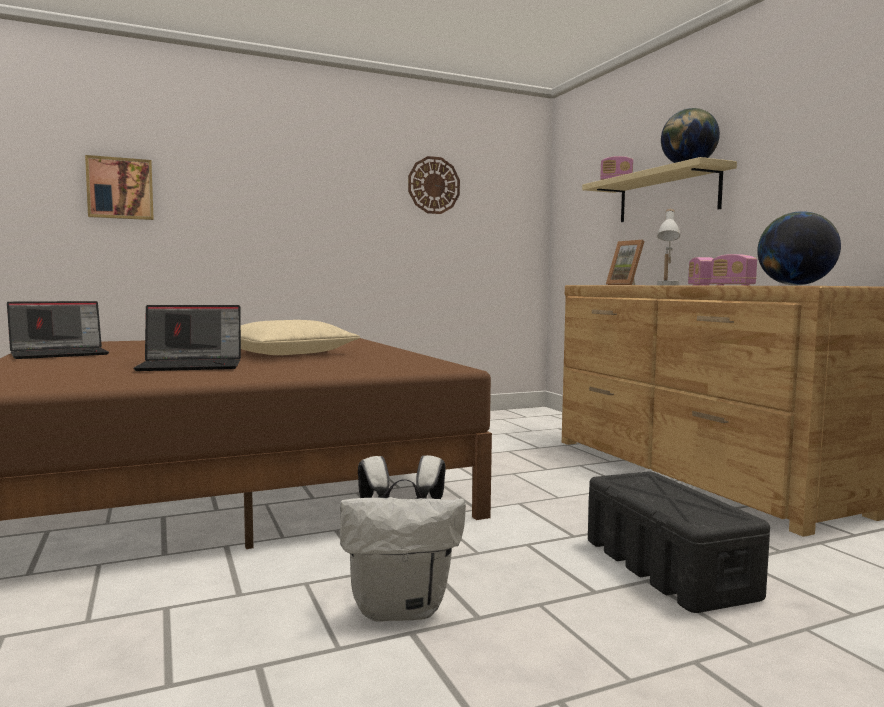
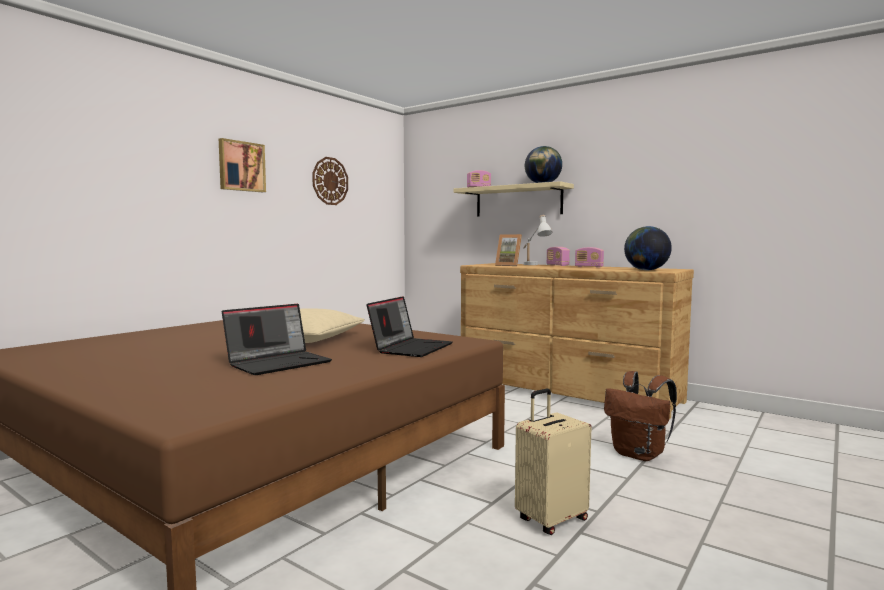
camera: 30 degrees left, 0 degrees up
laptop [7,301,109,359] -> laptop moved to [367,296,452,357]
picture [85,155,154,220] -> picture moved to [219,138,266,192]
white backpack [340,455,466,622] -> beige suitcase [515,388,591,535]
black storage box [588,472,770,613] -> brown backpack [604,371,677,461]

